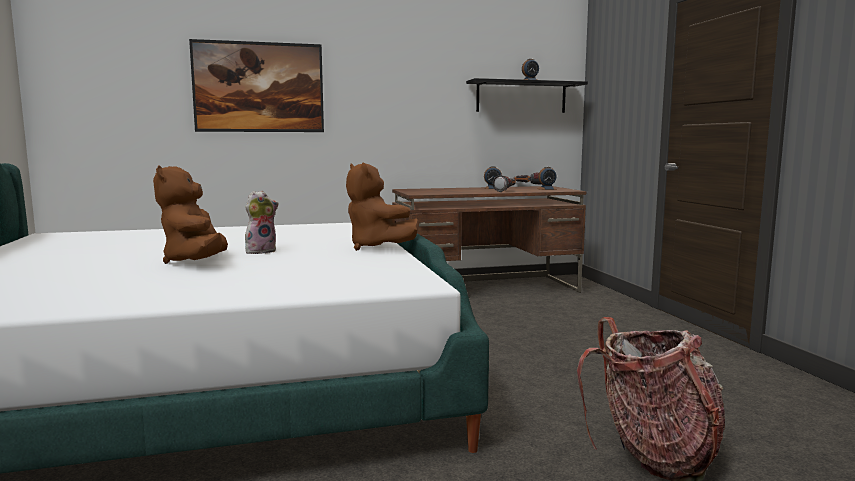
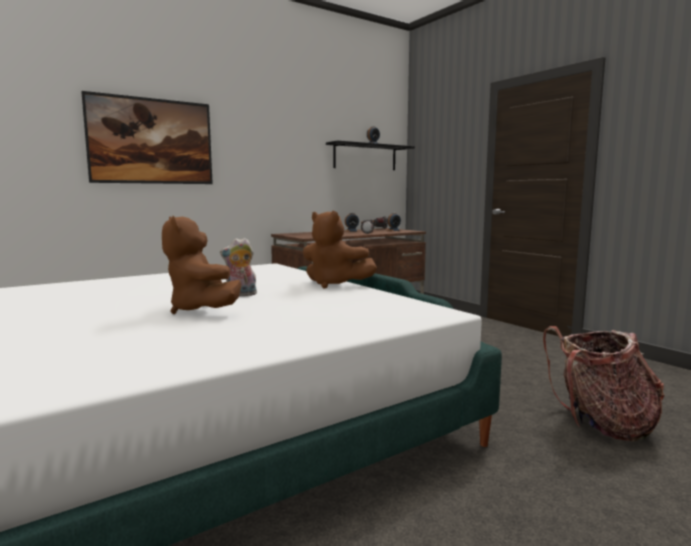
camera: 20 degrees left, 0 degrees up
plush toy [245,191,279,254] -> plush toy turned 135 degrees counterclockwise [220,238,257,296]

